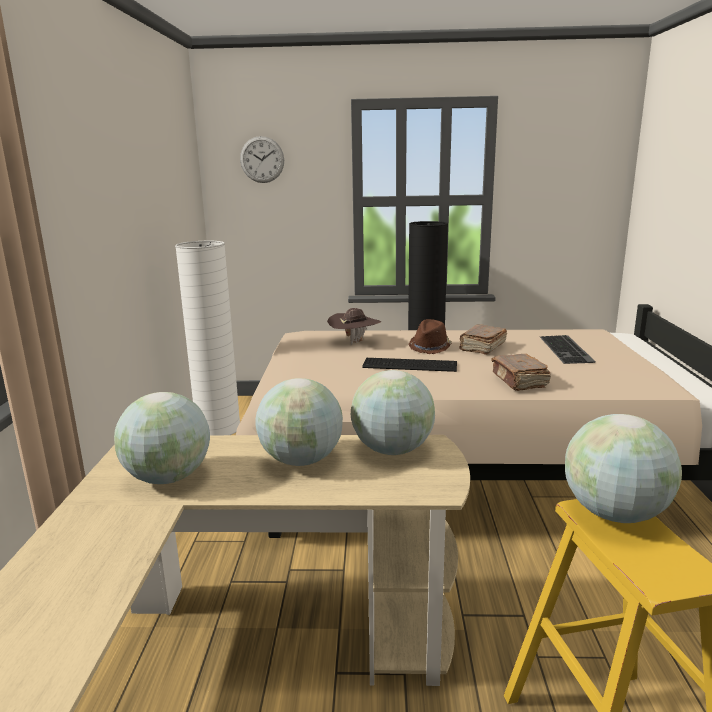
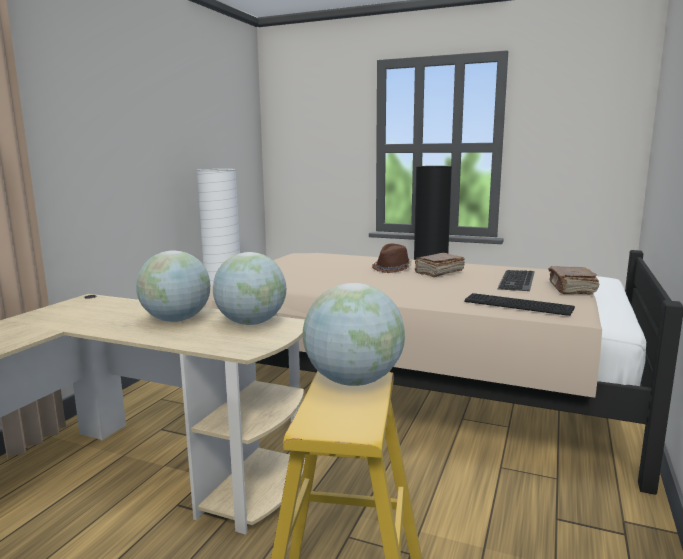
camera: 20 degrees right, 5 degrees down
globe [114,392,210,484] -> none
wall clock [240,136,284,183] -> none
brown hat [327,308,382,345] -> none
keyboard [362,358,457,372] -> keyboard moved to [464,293,575,316]
brown book [491,354,551,391] -> brown book moved to [548,266,599,295]

